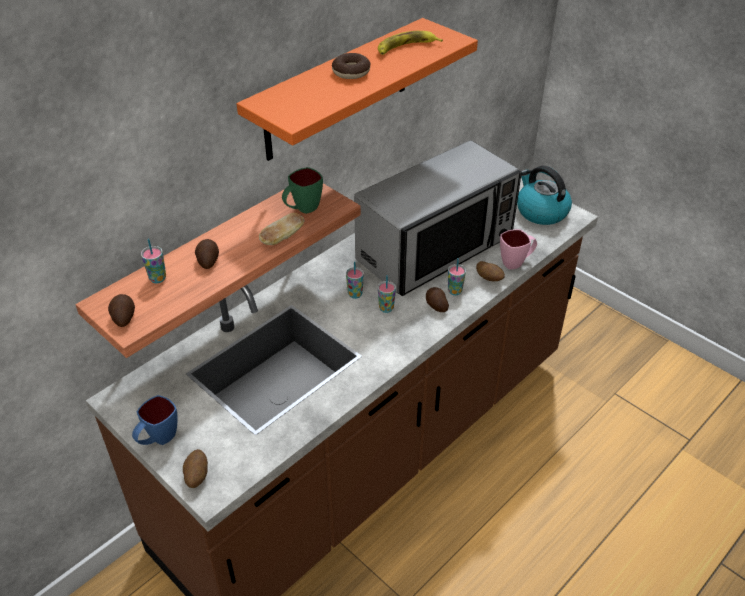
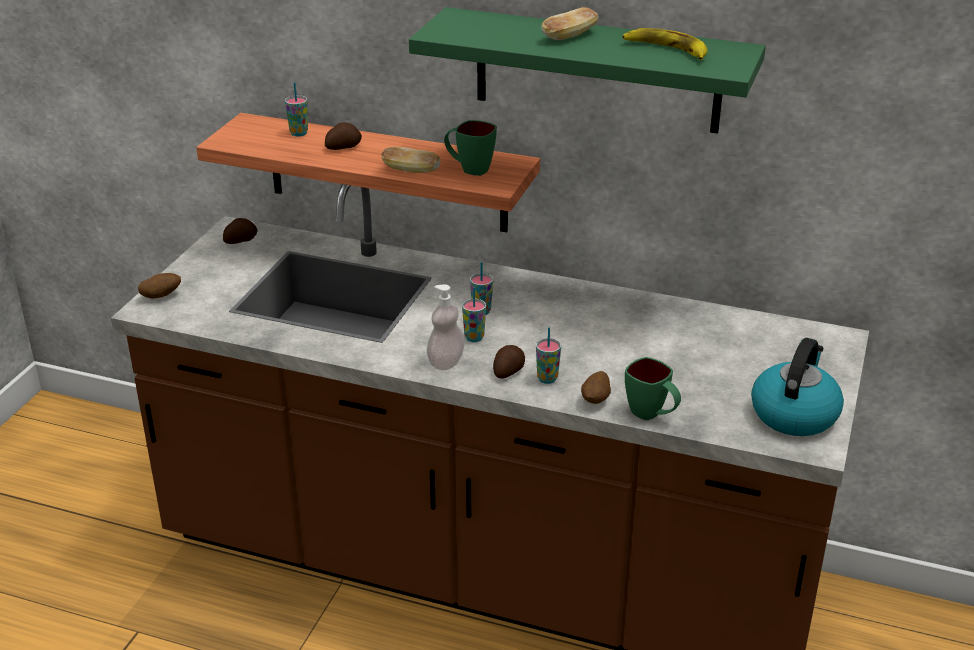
camera: 65 degrees right, 10 degrees down
potato [108,294,135,327] -> potato moved to [223,218,257,244]
blue mug [132,395,178,445] -> none
orange shelf [237,18,478,161] -> green shelf [409,7,766,134]
donut [332,53,371,79] -> bread [541,7,598,40]
microwave [354,140,522,296] -> none
pink mug [500,229,537,269] -> green mug [625,357,681,420]
none -> soap dispenser [427,284,465,370]

